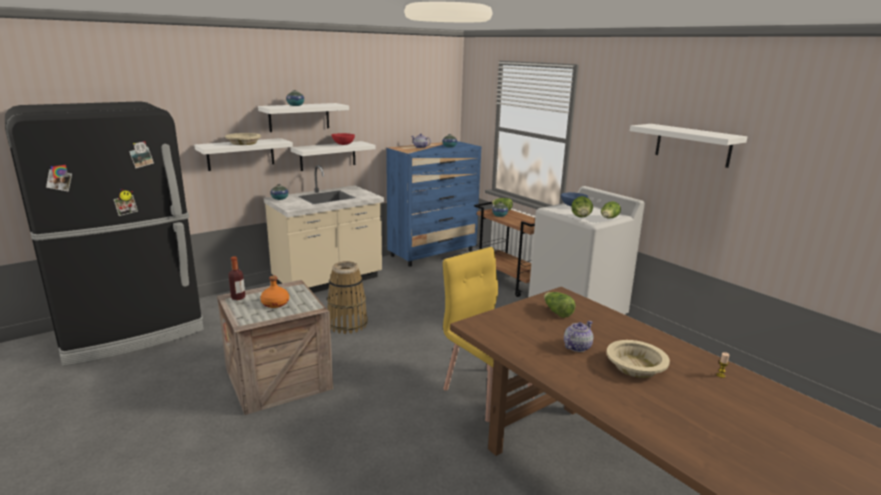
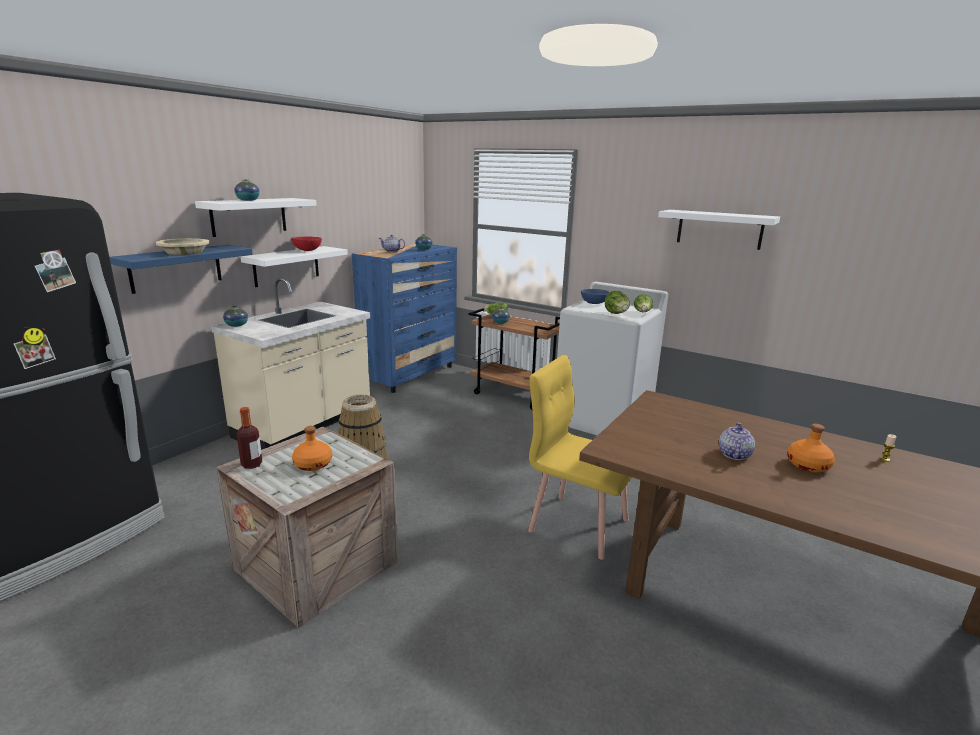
camera: 20 degrees left, 0 degrees up
white shelf [194,138,293,171] -> blue shelf [110,245,253,294]
lettuce [544,292,576,318] -> none
beige bowl [607,340,670,378] -> orange bottle [787,424,835,473]

